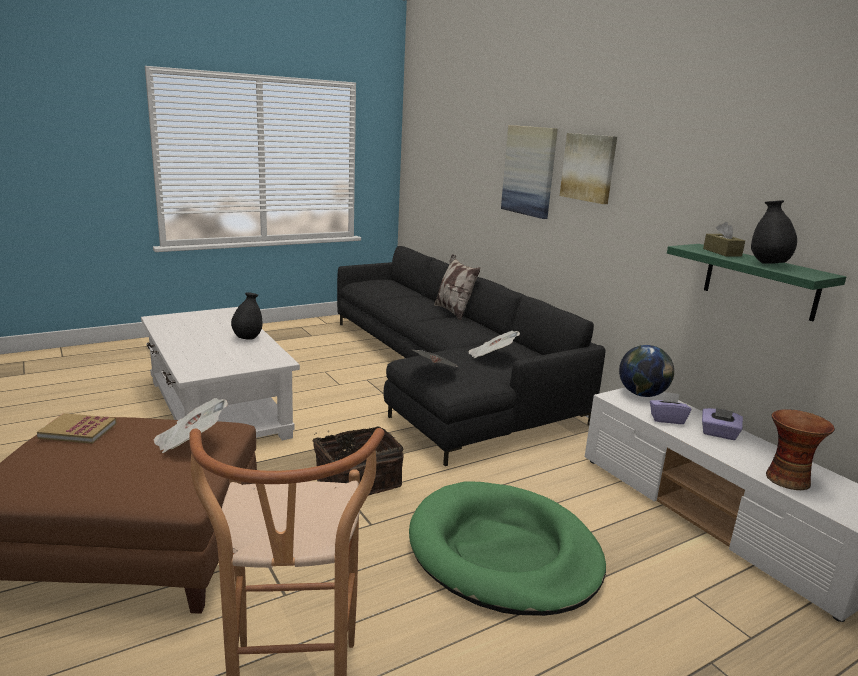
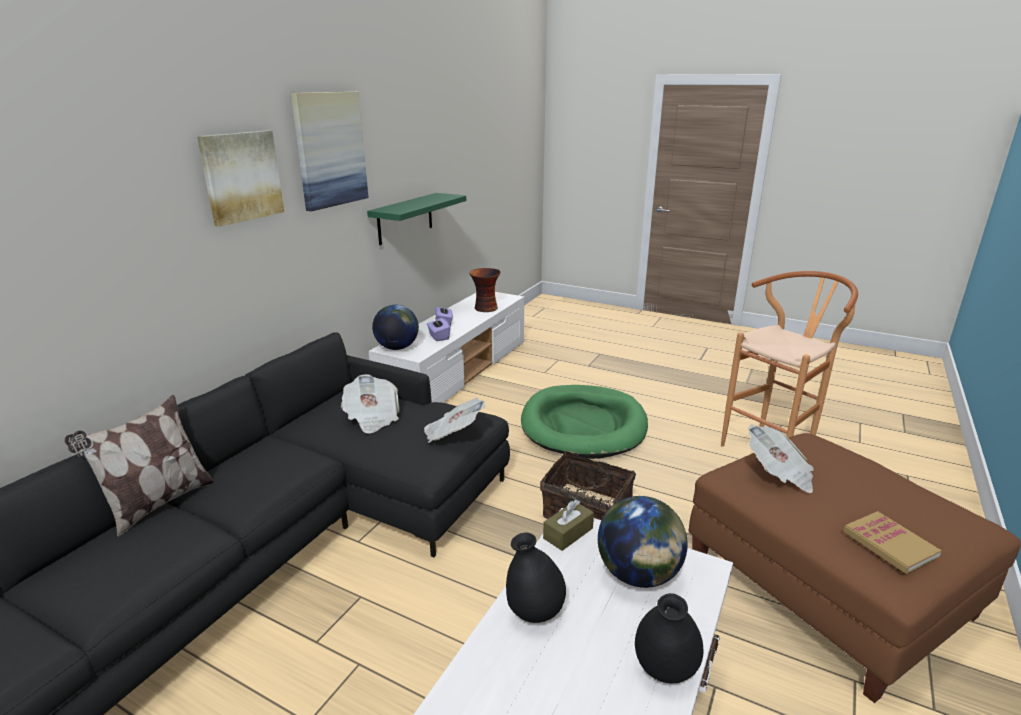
camera: 120 degrees left, 5 degrees up
picture [501,125,558,219] -> picture moved to [290,91,369,211]
brown tissue box [703,222,745,256] -> brown tissue box moved to [543,499,594,551]
black vase [751,200,797,264] -> black vase moved to [635,593,703,683]
none -> globe [598,496,688,588]

